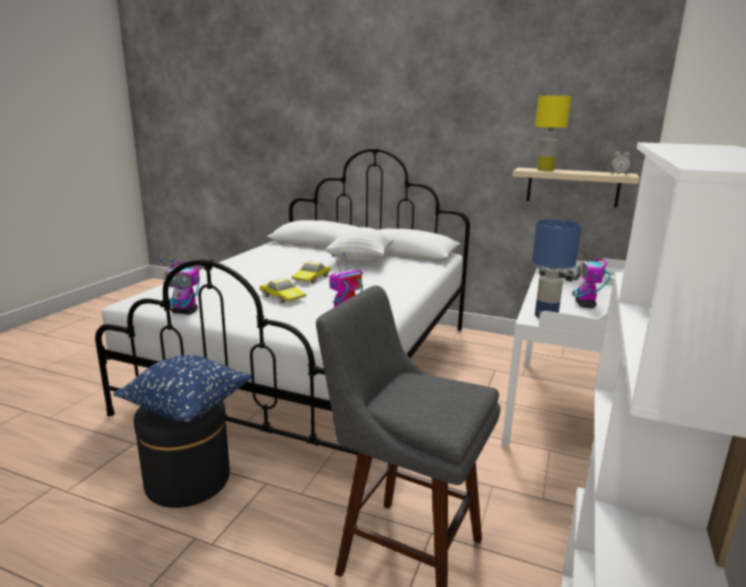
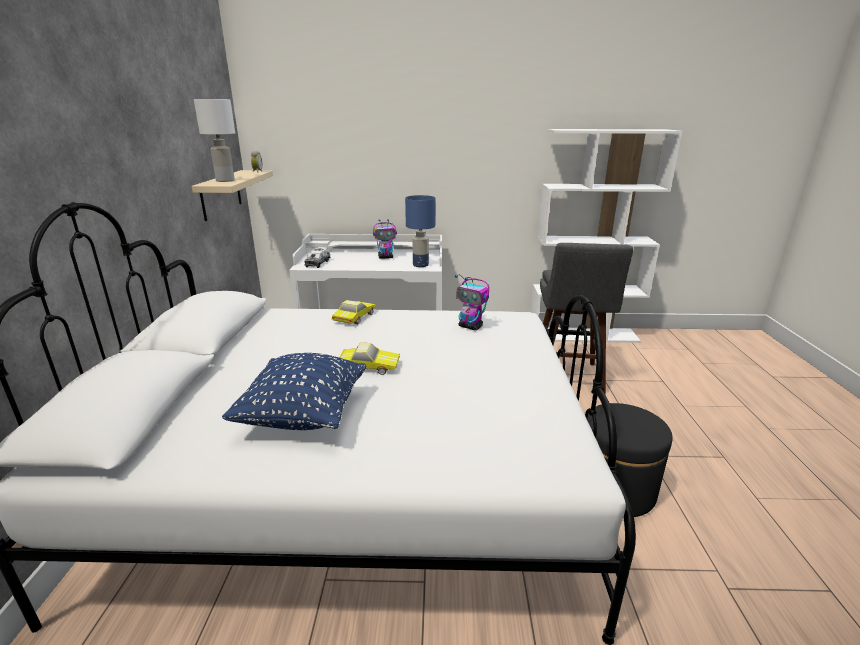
camera: 110 degrees left, 5 degrees up
blue pillow [113,355,252,422] -> blue pillow moved to [222,353,366,430]
toy robot [159,258,200,315] -> none
toy car [260,278,307,304] -> toy car moved to [332,300,376,324]
white pillow [325,227,393,264] -> none
yellow table lamp [535,96,571,171] -> white table lamp [194,99,235,182]

